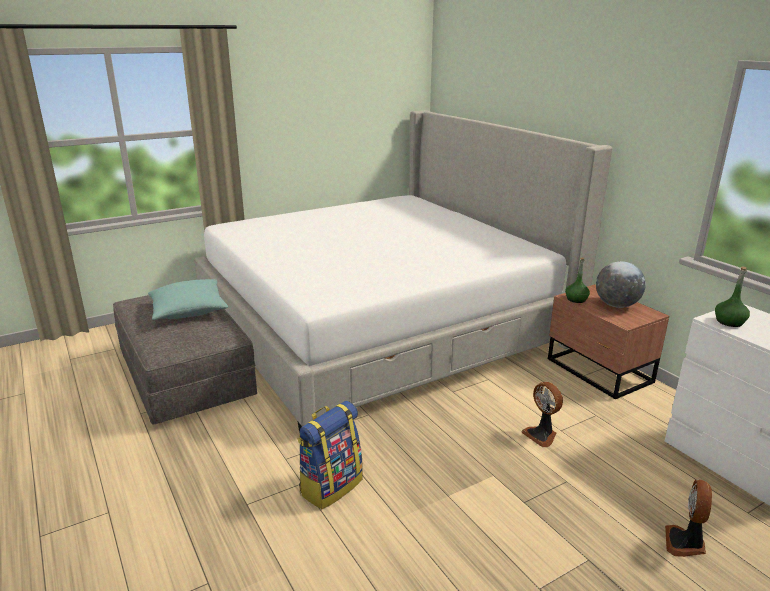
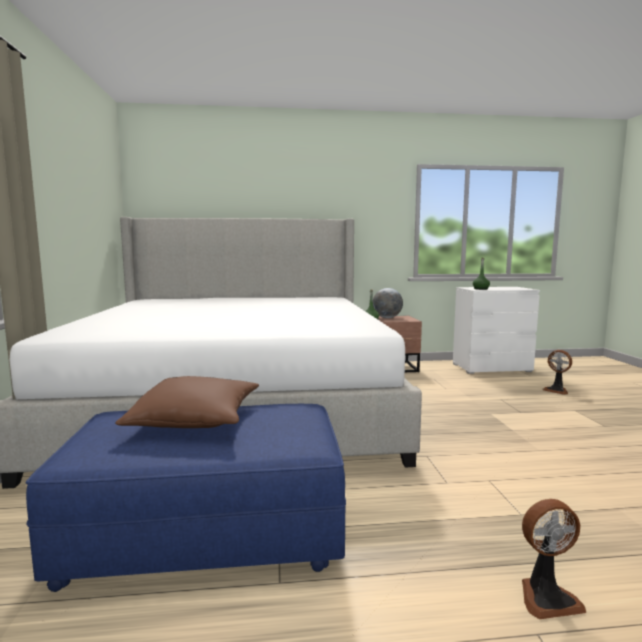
camera: 65 degrees left, 15 degrees down
grey ottoman [113,295,257,425] -> blue ottoman [26,404,346,592]
turquoise pillow [148,279,228,320] -> brown pillow [115,376,259,428]
backpack [297,401,363,509] -> none
fan [521,382,563,447] -> fan moved to [522,499,586,619]

